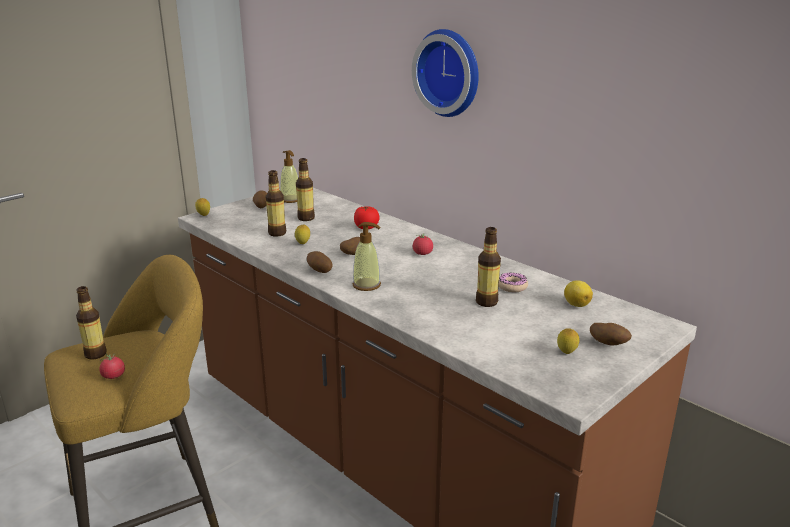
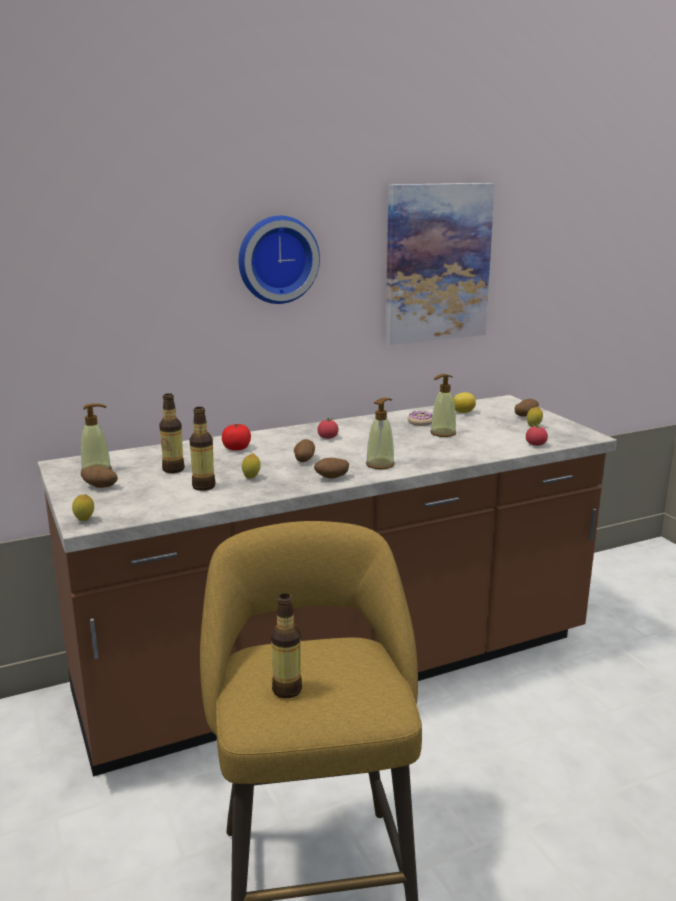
camera: 70 degrees left, 5 degrees down
tomato [99,353,125,379] -> tomato moved to [526,424,548,446]
bottle [476,227,501,307] -> soap dispenser [430,374,456,437]
none -> picture [385,183,495,345]

